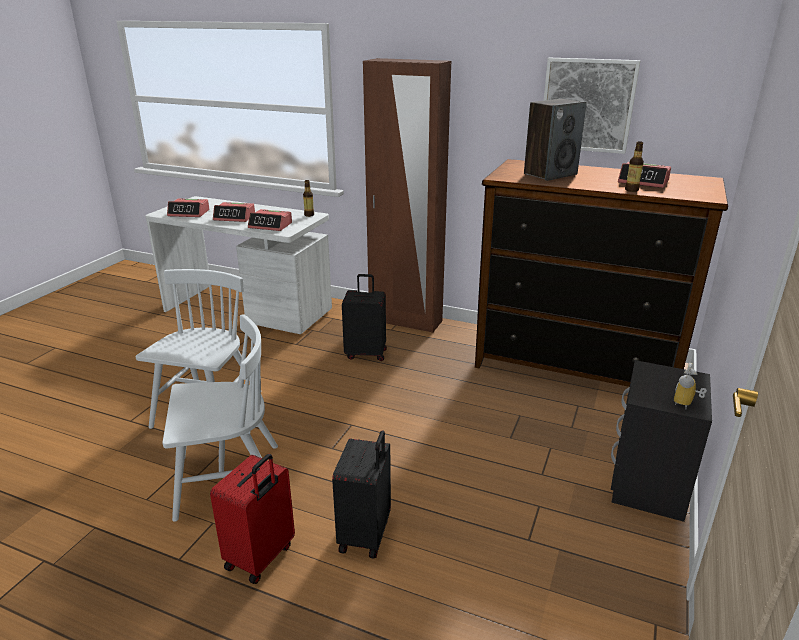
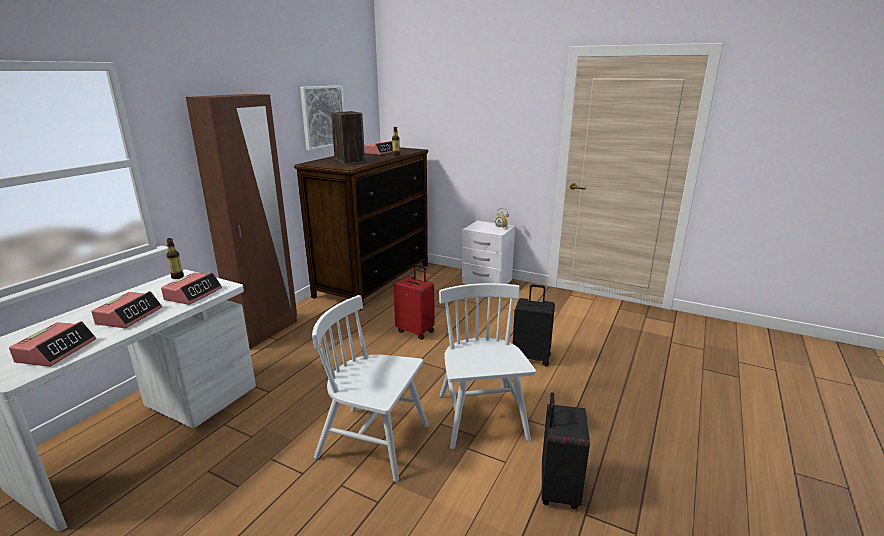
camera: 85 degrees left, 5 degrees down
red suitcase [210,454,295,584] -> red suitcase moved to [394,264,435,340]
black suitcase [342,274,387,361] -> black suitcase moved to [542,392,590,509]
black nightstand [611,360,712,522] -> white nightstand [462,221,515,284]

